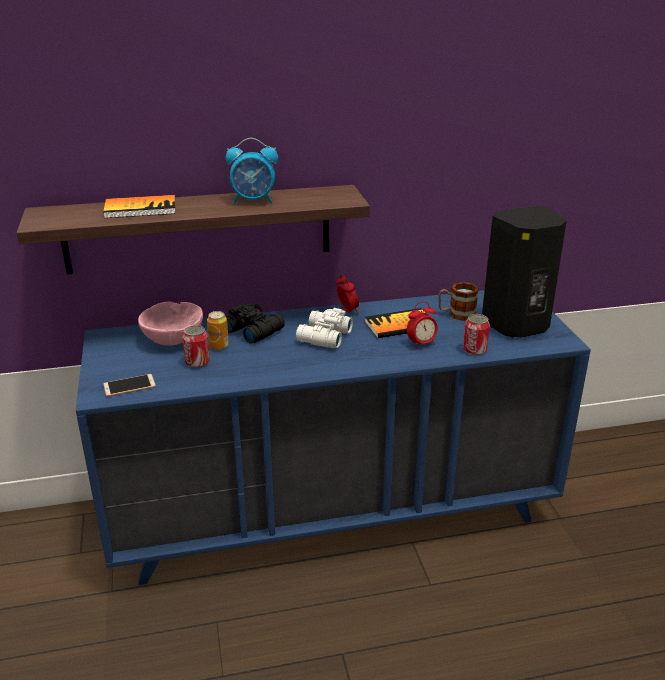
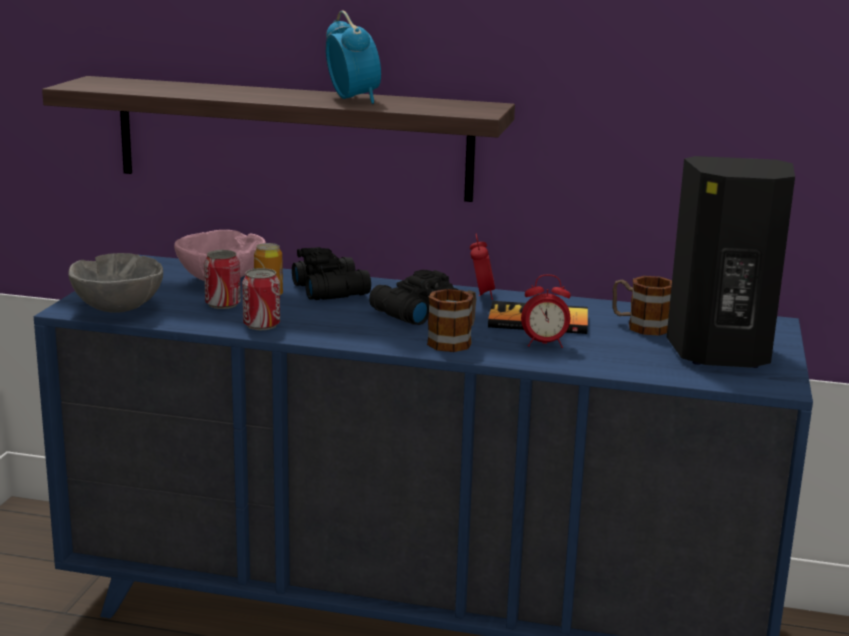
camera: 25 degrees right, 10 degrees down
book [103,195,176,218] -> none
phone [103,374,156,397] -> grey bowl [68,253,163,312]
alarm clock [225,138,278,204] -> alarm clock turned 135 degrees counterclockwise [326,10,381,104]
white binoculars [296,308,353,348] -> black binoculars [369,270,458,325]
can [463,314,490,355] -> can moved to [242,268,280,330]
none -> mug [427,289,476,352]

